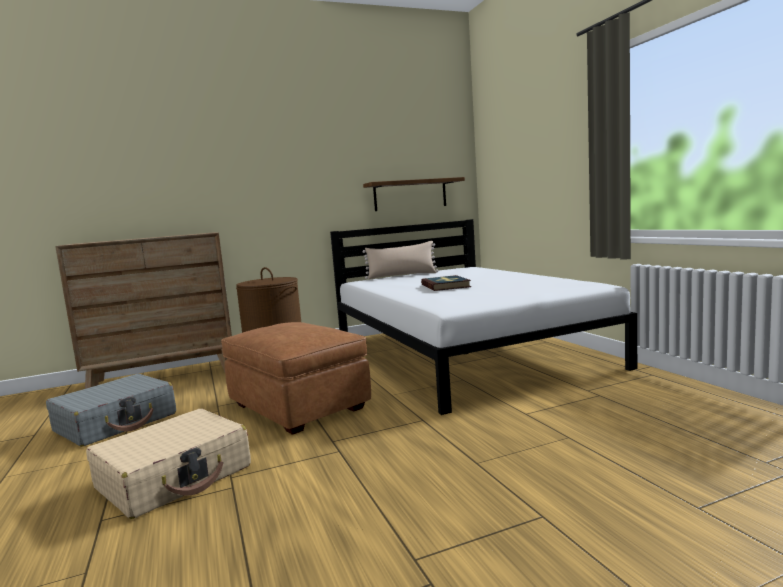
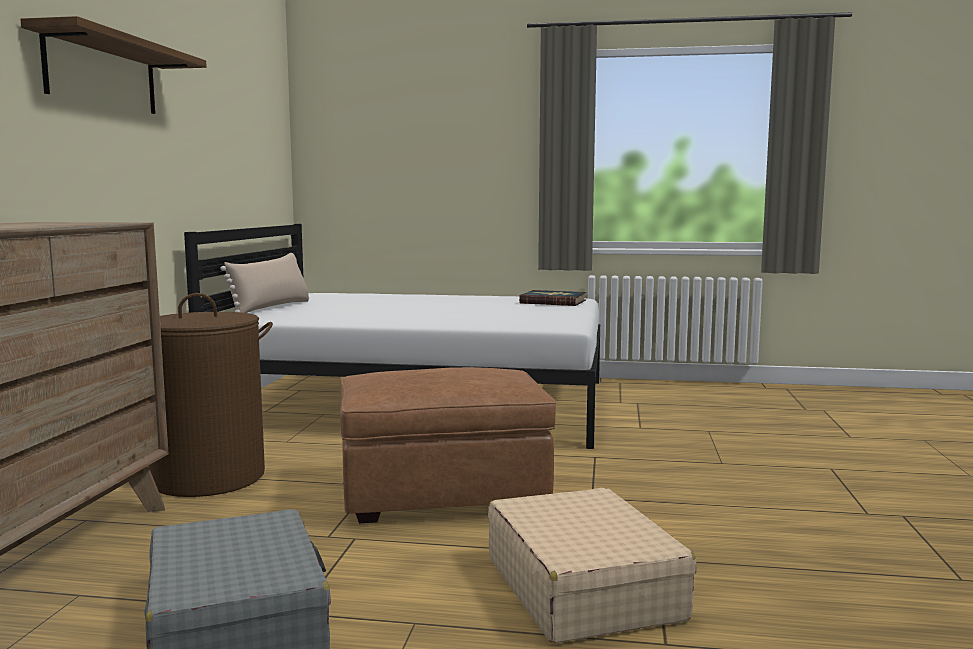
camera: 60 degrees left, 0 degrees up
shelf [363,177,465,211] -> shelf moved to [20,16,207,114]
book [421,275,471,291] -> book moved to [519,290,587,306]

